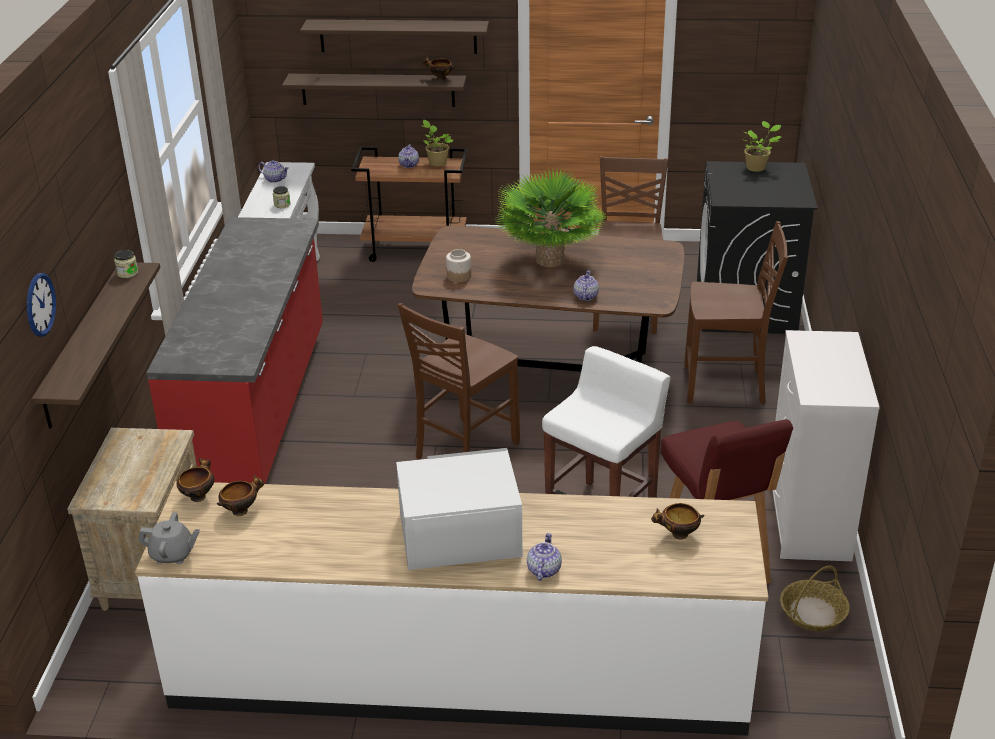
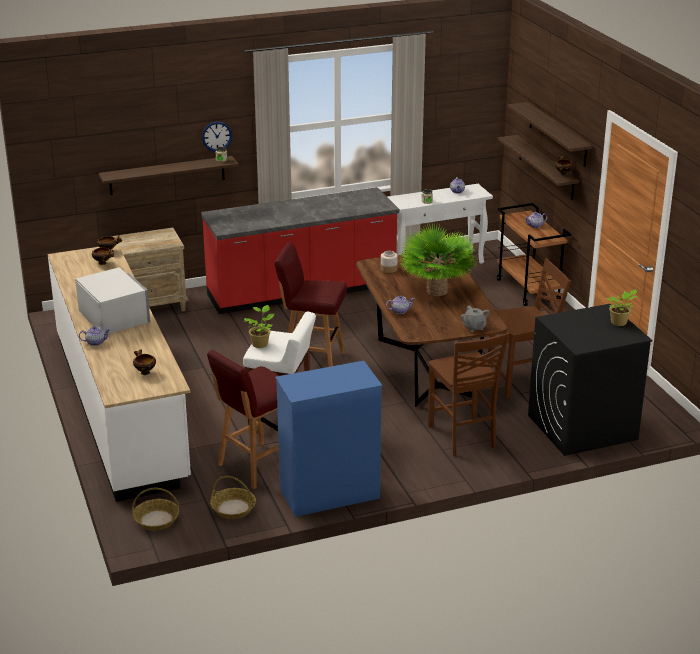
camera: 65 degrees right, 5 degrees down
wall clock [27,273,56,337] -> wall clock moved to [202,122,232,151]
grey teapot [138,512,200,564] -> grey teapot moved to [461,306,489,332]
brown chair [397,303,520,460] -> red stool [274,243,347,367]
potted plant [422,120,453,167] -> potted plant moved to [244,305,274,348]
white dresser [772,330,880,561] -> blue dresser [275,361,382,517]
none -> basket [132,488,179,531]

